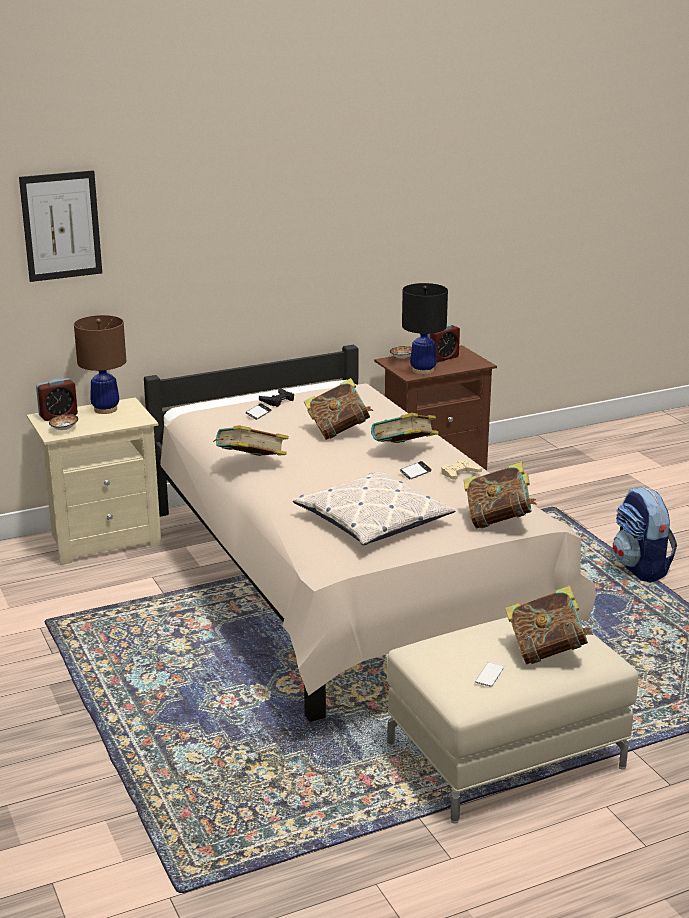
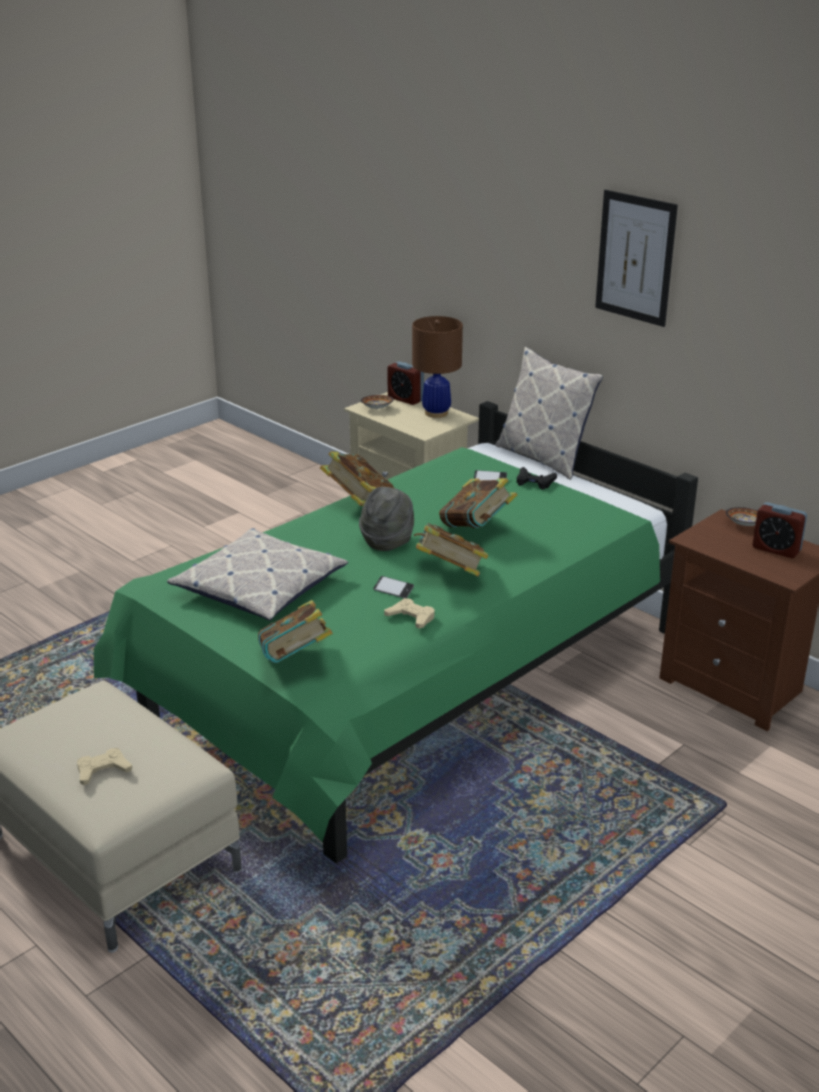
camera: 70 degrees right, 5 degrees up
picture [19,170,102,282] -> picture moved to [595,190,678,327]
beige bed [144,345,596,722] -> green bed [94,401,698,863]
black table lamp [402,283,448,375] -> none
phone [475,662,504,687] -> none
book [505,585,593,664] -> beige game controller [77,748,132,785]
backpack [613,487,677,582] -> none
none -> grey hat [359,487,414,551]
none -> pillow [495,347,603,480]

